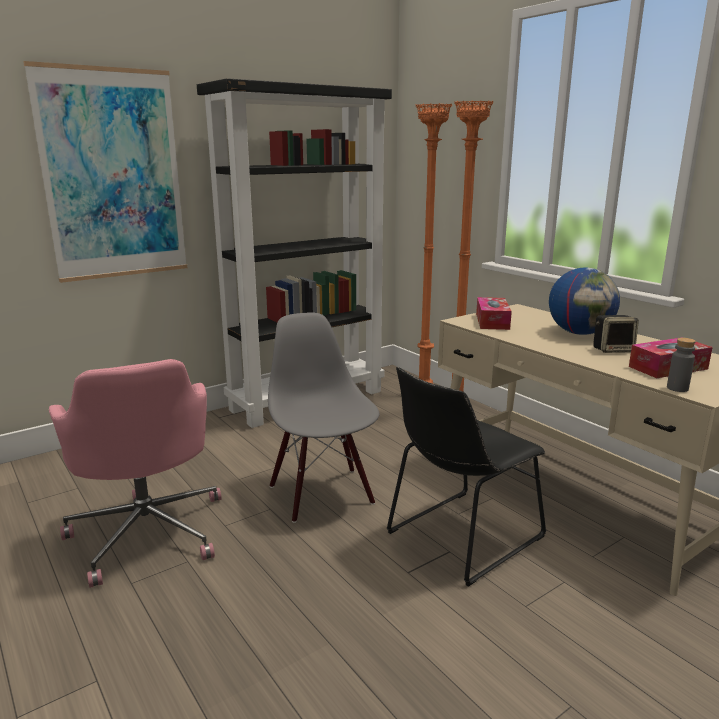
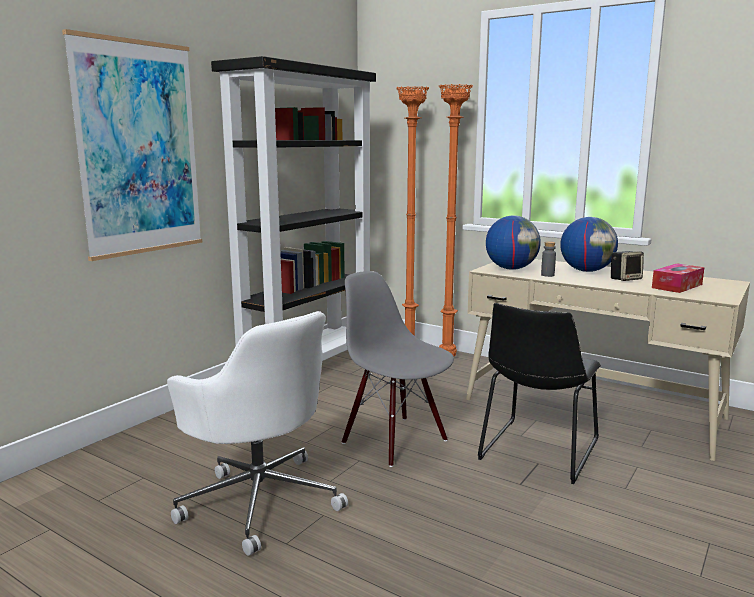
camera: 20 degrees left, 5 degrees down
pink office chair [49,359,221,588] -> white office chair [167,311,348,556]
tissue box [476,297,512,330] -> globe [486,215,541,270]
grey bottle [667,338,696,392] -> grey bottle moved to [541,241,556,277]

